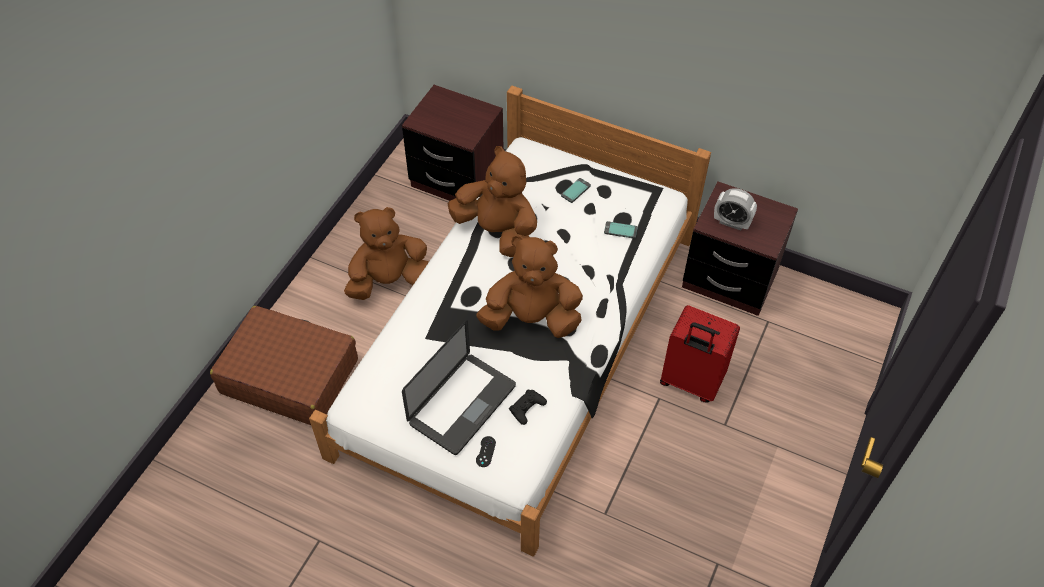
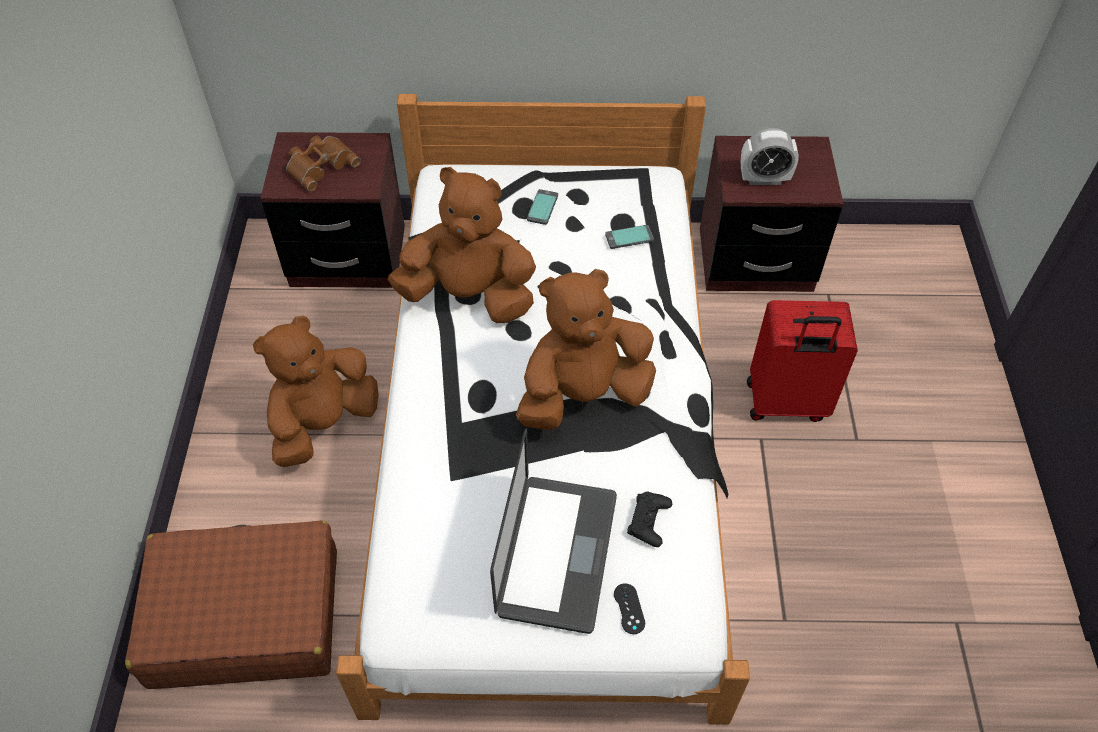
camera: 25 degrees left, 0 degrees up
none -> brown binoculars [286,136,361,192]

